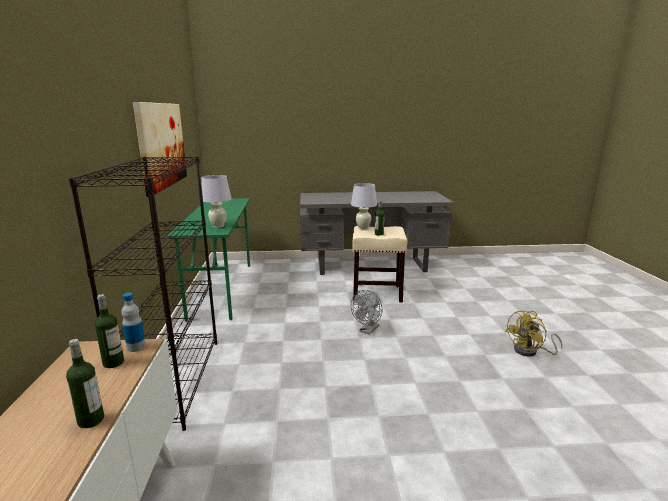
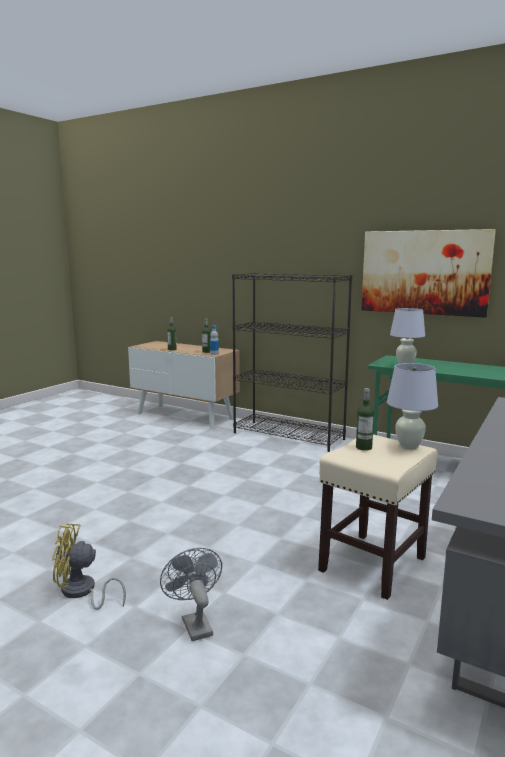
camera: 125 degrees right, 5 degrees down
grey fan [351,290,382,335] -> grey fan moved to [160,548,222,641]
yellow fan [505,310,562,357] -> yellow fan turned 90 degrees counterclockwise [52,524,126,610]

